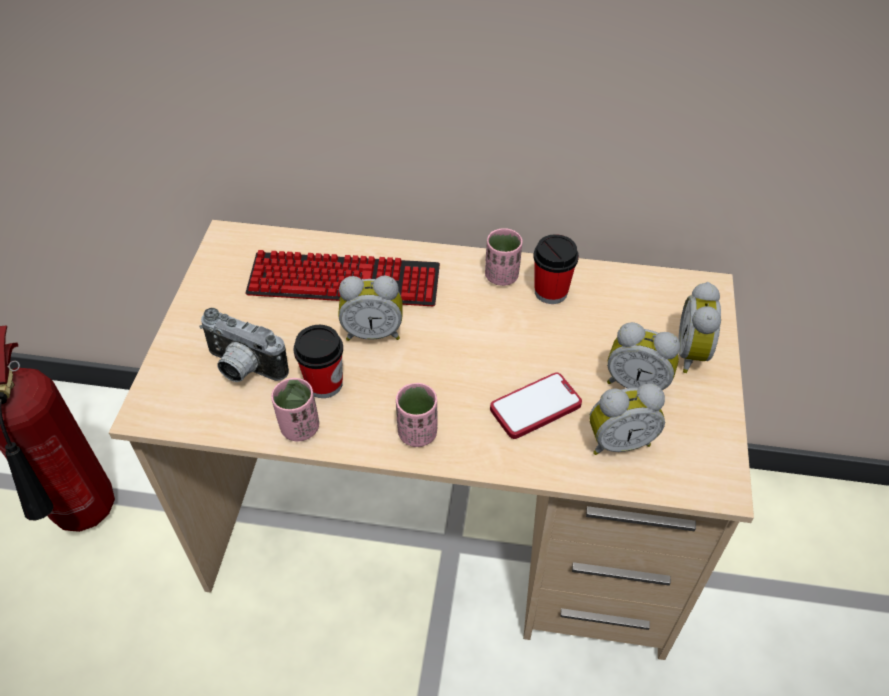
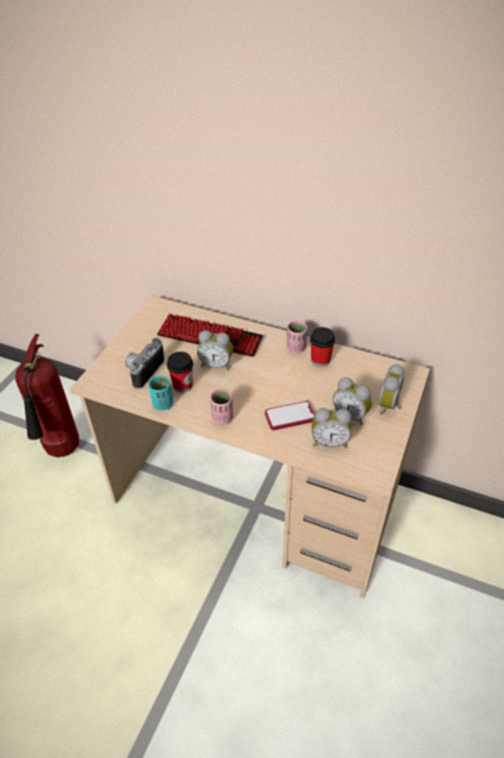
camera: 15 degrees right, 5 degrees down
camera [200,308,289,382] -> camera turned 75 degrees clockwise [125,338,164,389]
pink cup [271,378,319,442] -> turquoise cup [149,376,174,410]

